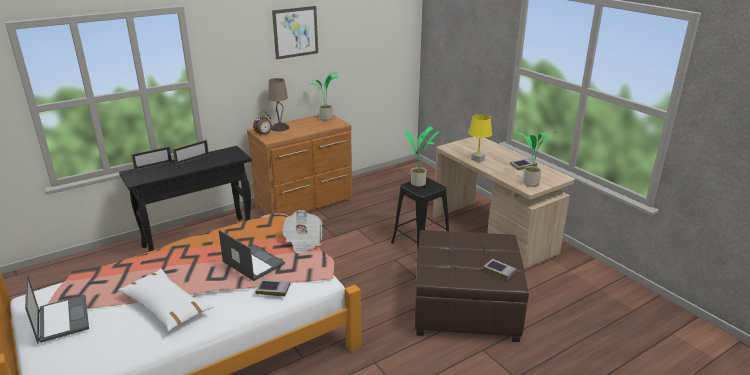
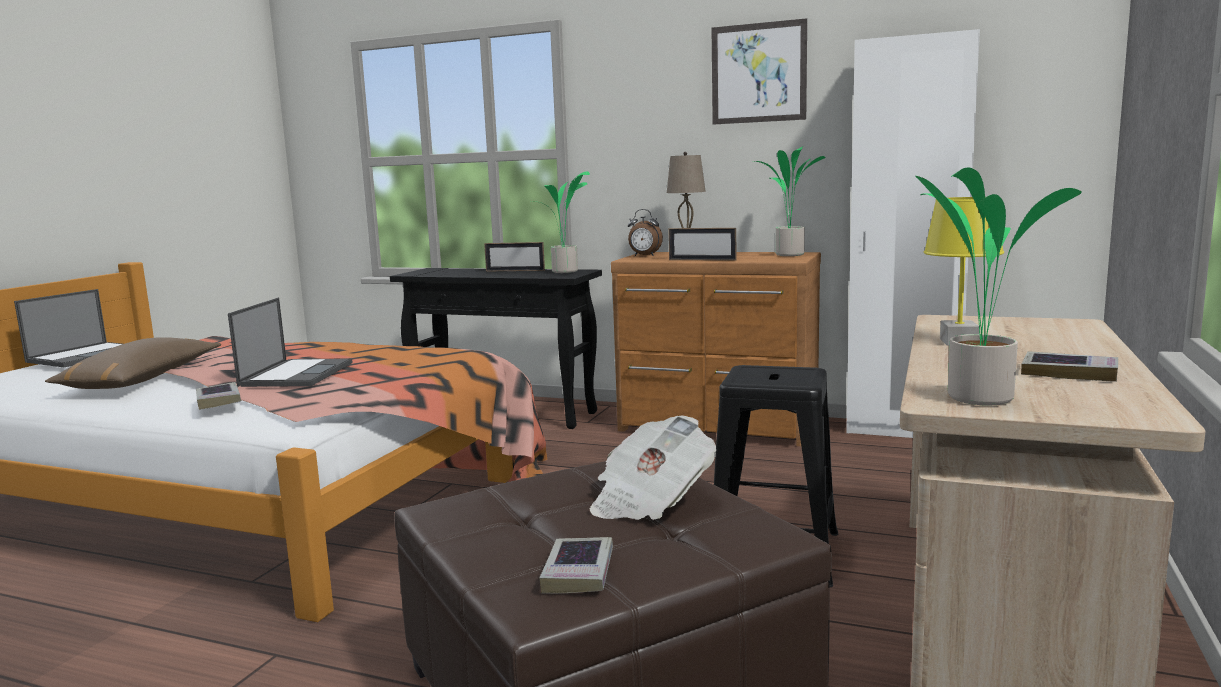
camera: 55 degrees right, 15 degrees down
white pillow [118,269,213,331] -> brown pillow [45,337,221,389]
picture frame [131,146,172,170] -> picture frame moved to [668,228,736,261]
newspaper [282,210,322,254] -> newspaper moved to [590,415,716,520]
potted plant [405,127,439,187] -> potted plant moved to [532,171,590,273]
none -> white wardrobe [846,29,980,438]

